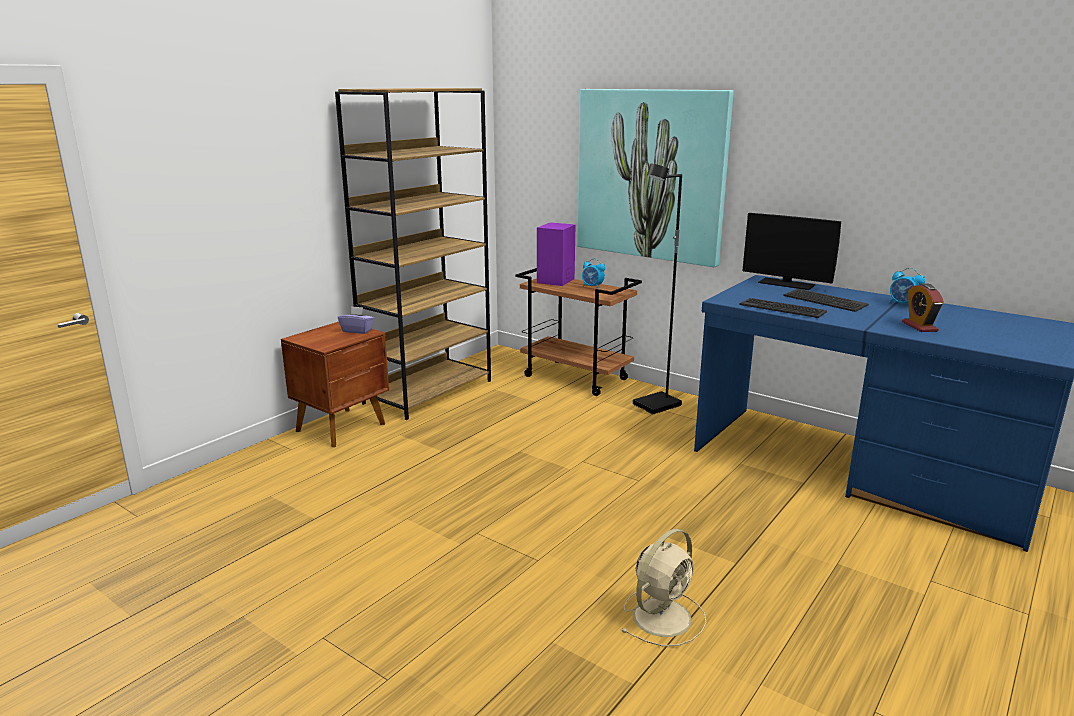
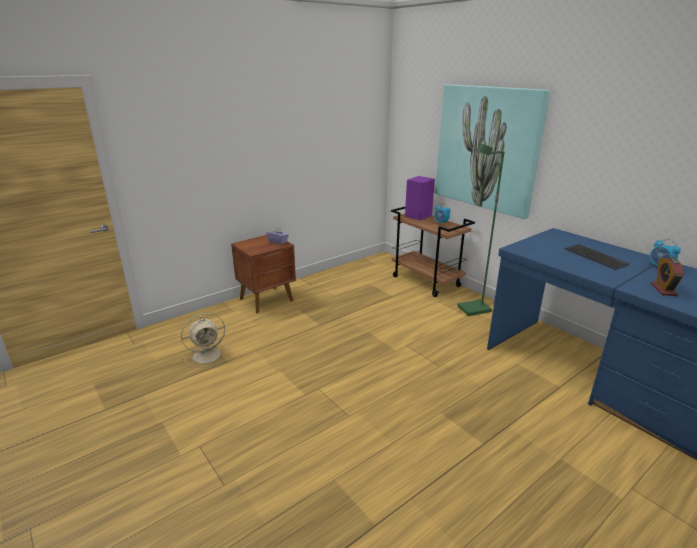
camera: 15 degrees right, 5 degrees up
brown bookcase [335,88,491,420] -> none
beige fan [621,529,706,646] -> beige fan moved to [181,313,229,368]
black floor lamp [633,164,682,414] -> green floor lamp [457,143,505,316]
keyboard [739,298,827,318] -> none
monitor [742,213,841,290] -> none

